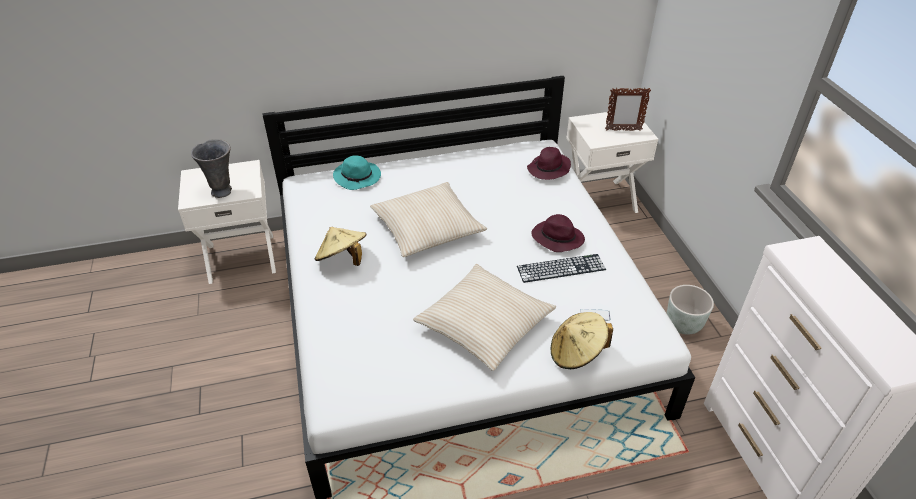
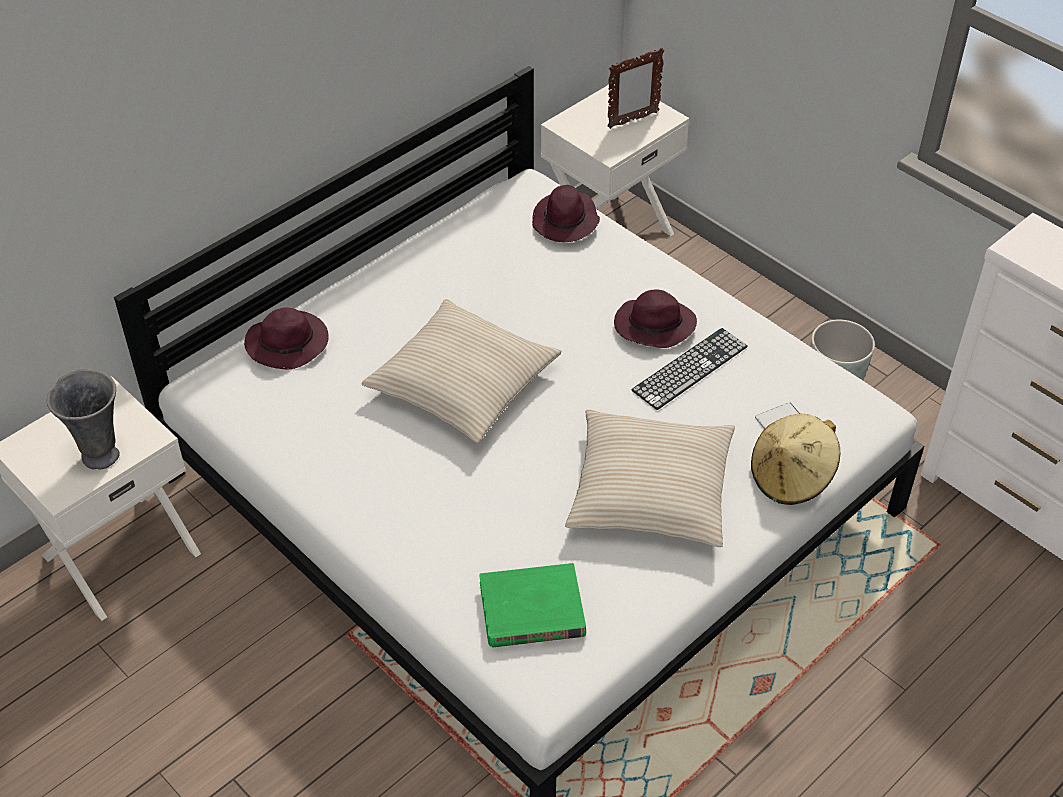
camera: 30 degrees left, 5 degrees up
beige hat [315,227,366,266] -> none
turquoise hat [333,156,381,190] -> purple hat [244,307,329,369]
none -> green book [480,563,586,647]

